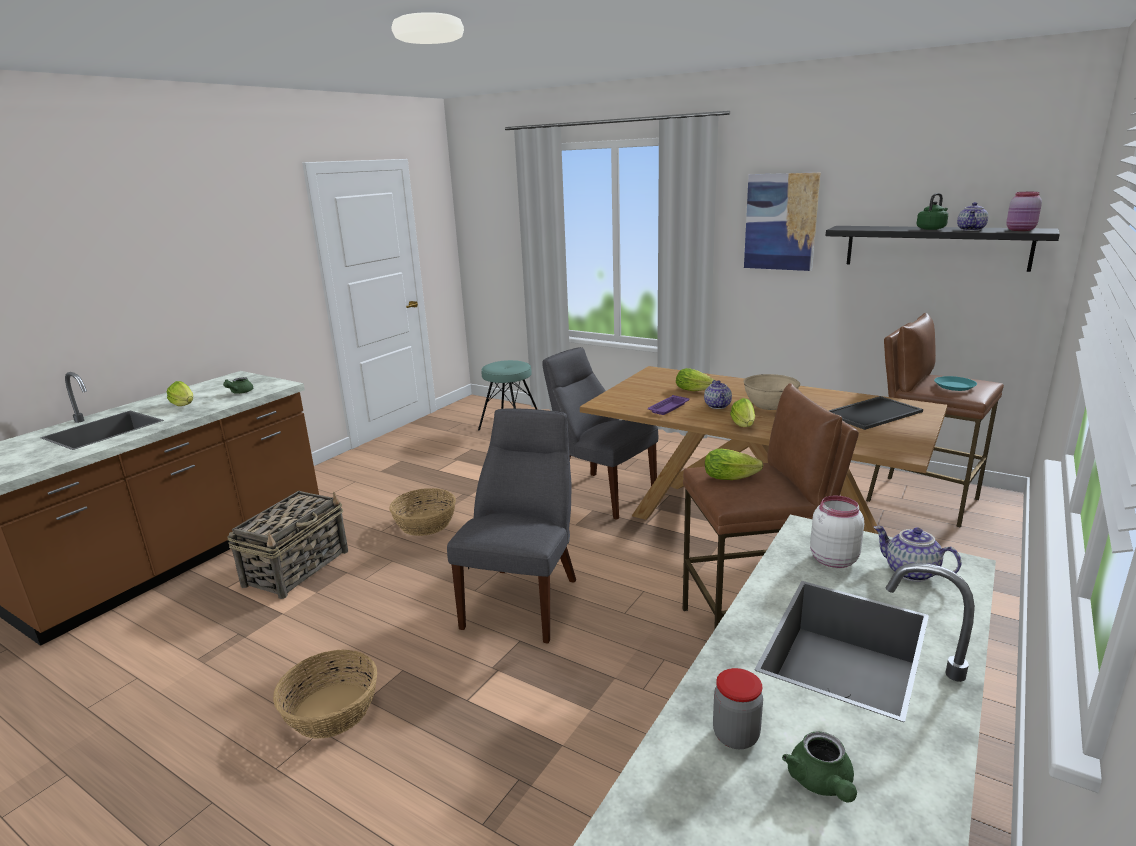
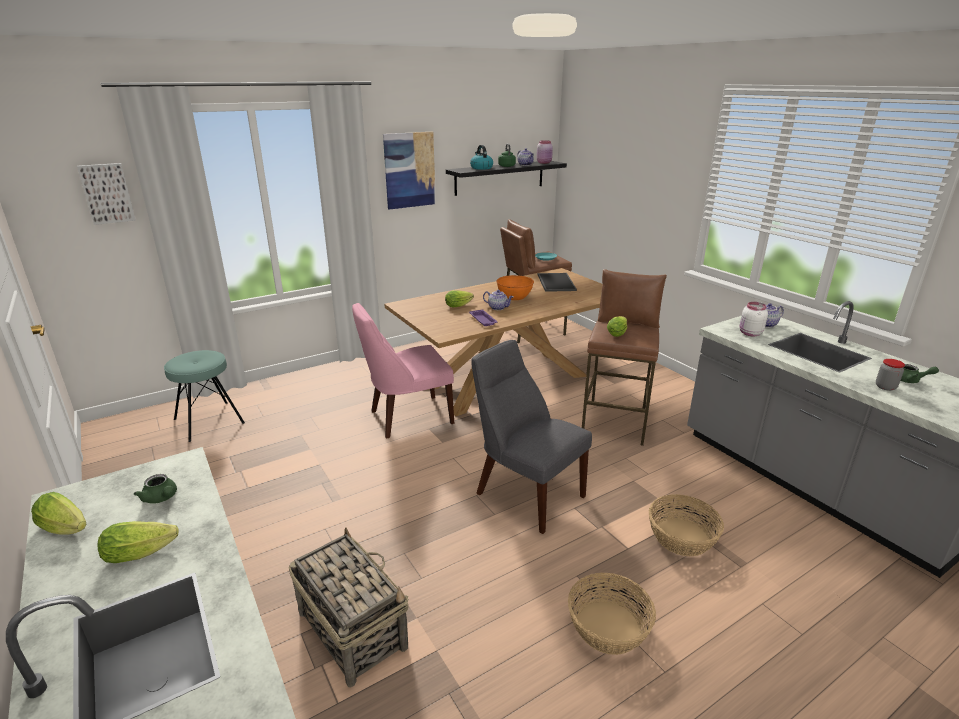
camera: 65 degrees left, 5 degrees up
basket [389,488,456,536] -> basket moved to [649,494,724,556]
grey chair [542,347,658,520] -> pink chair [352,303,454,439]
lettuce [730,398,755,427] -> lettuce moved to [31,492,86,535]
beige bowl [743,374,800,410] -> orange bowl [496,275,534,300]
none -> picture [77,163,136,225]
none -> kettle [470,145,493,170]

